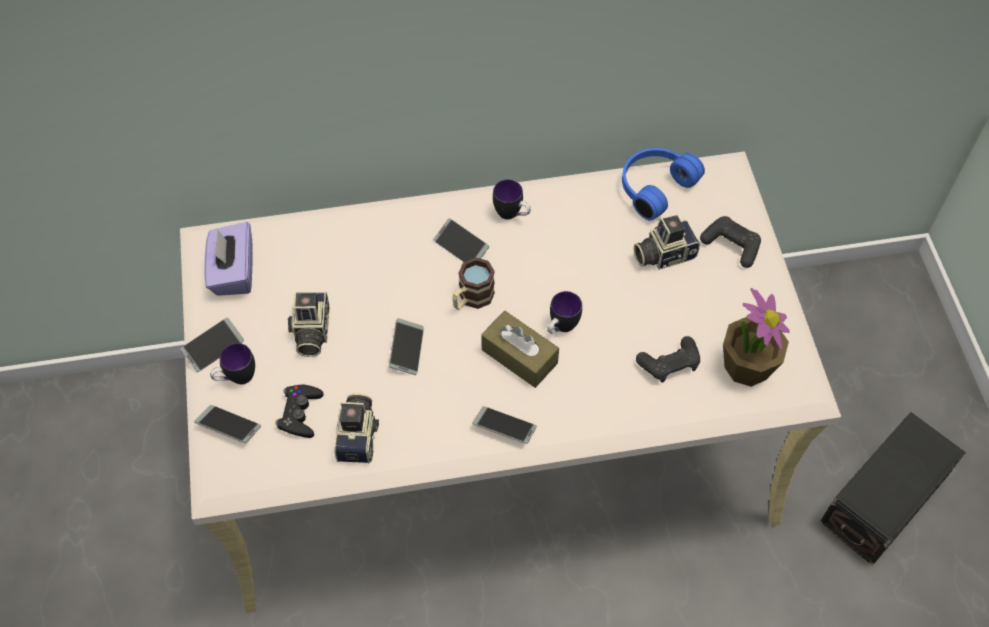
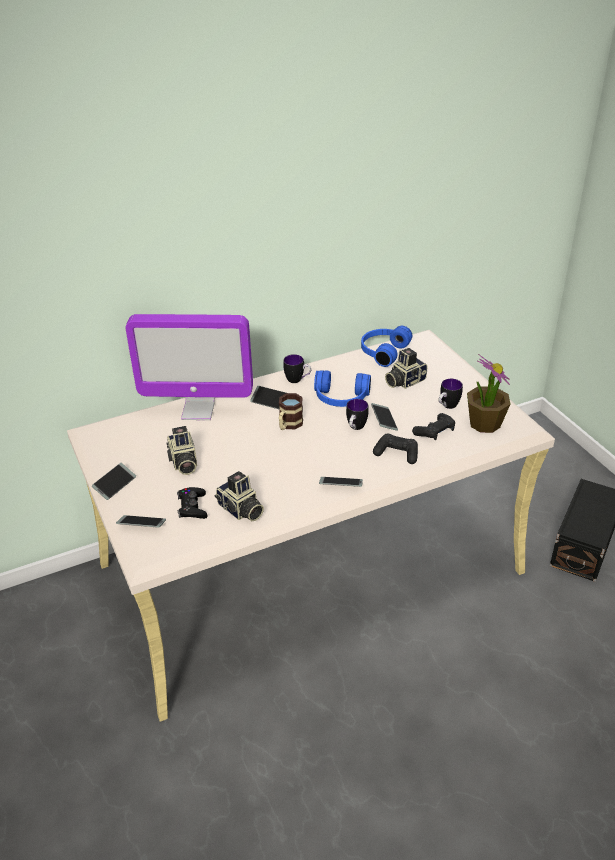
camera: 15 degrees left, 20 degrees down
purple tissue box [204,222,253,296] -> none
mug [210,343,255,384] -> mug moved to [438,379,463,409]
camera [334,394,379,464] -> camera turned 150 degrees clockwise [215,471,264,521]
phone [389,318,424,375] -> phone moved to [371,403,398,431]
brown tissue box [481,311,559,388] -> none
black game controller [700,216,761,268] -> black game controller moved to [373,434,418,464]
none -> monitor [126,314,253,420]
none -> blue headphones [314,370,371,407]

